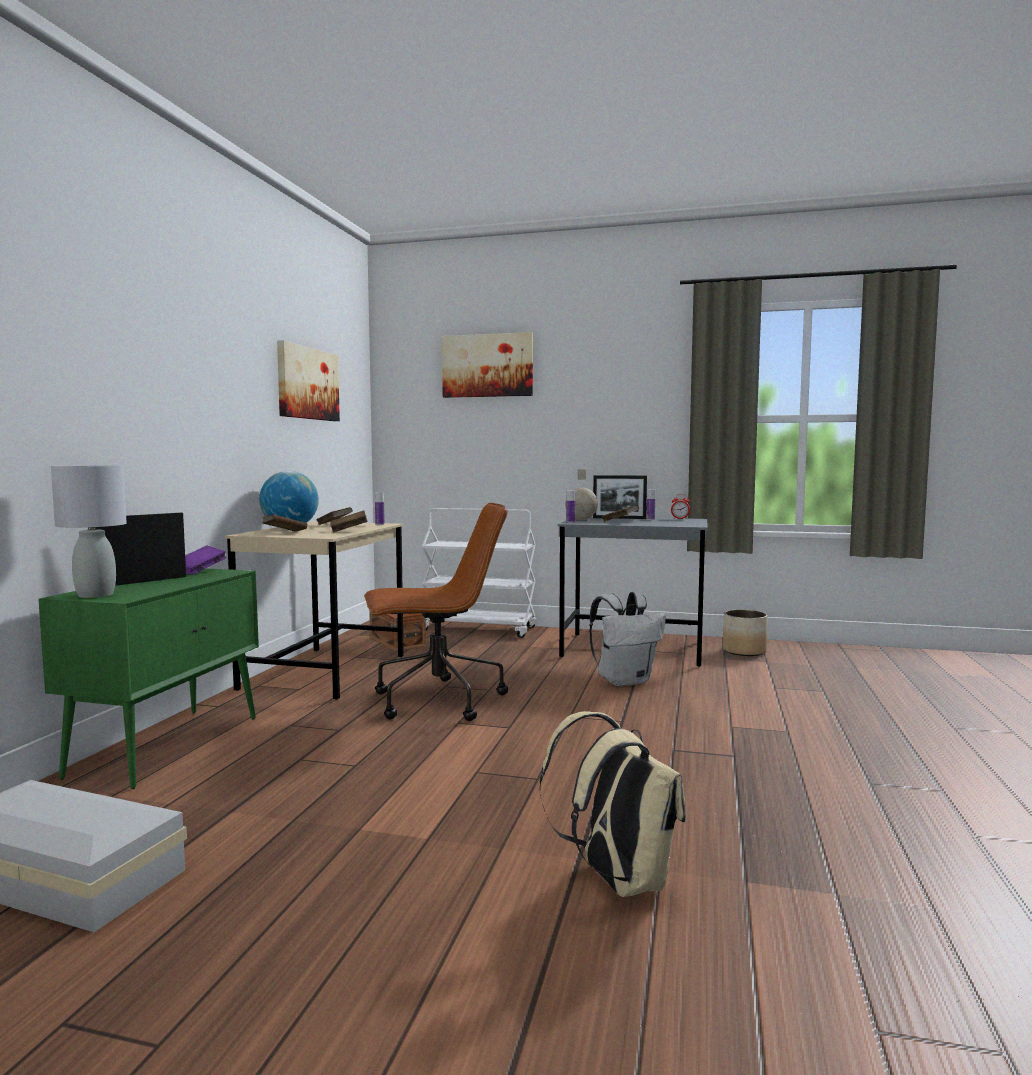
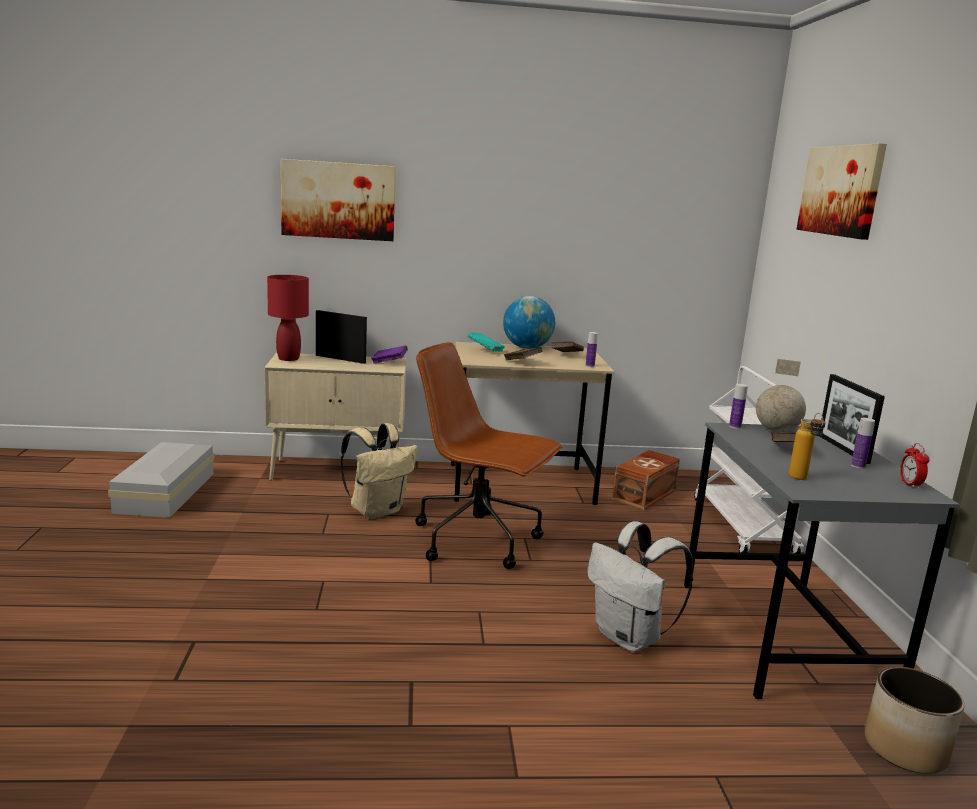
camera: 70 degrees right, 10 degrees up
green cabinet [38,568,259,789] -> beige cabinet [264,353,406,481]
grey table lamp [51,465,127,598] -> red table lamp [267,275,309,361]
brown book [262,514,307,532] -> turquoise book [468,333,505,352]
picture [277,340,340,421] -> picture moved to [281,159,396,241]
brown office chair [364,503,508,721] -> brown office chair turned 150 degrees clockwise [415,342,563,569]
beige backpack [539,711,686,897] -> beige backpack moved to [341,423,418,519]
none -> bottle [789,413,826,480]

